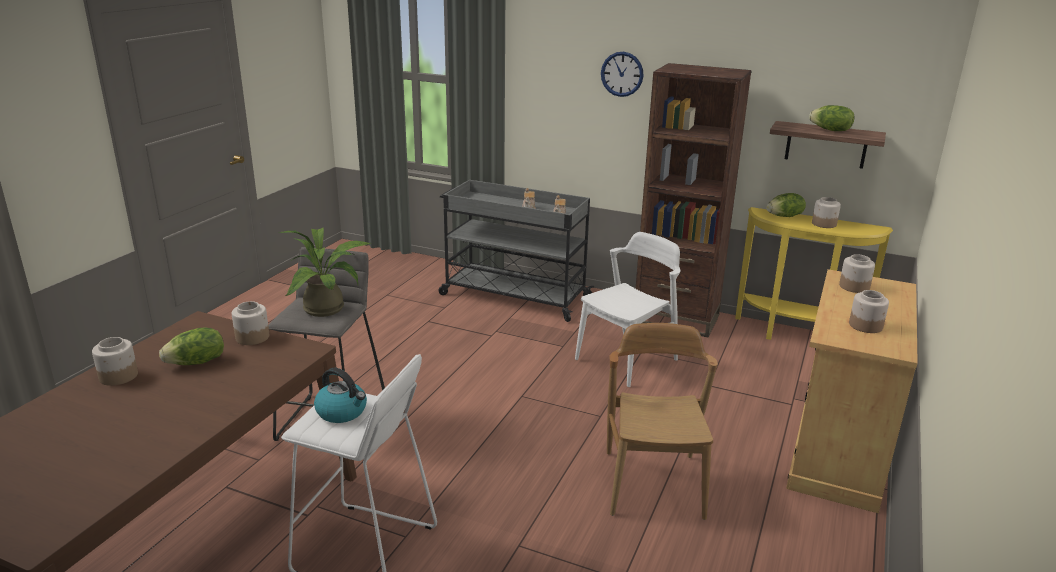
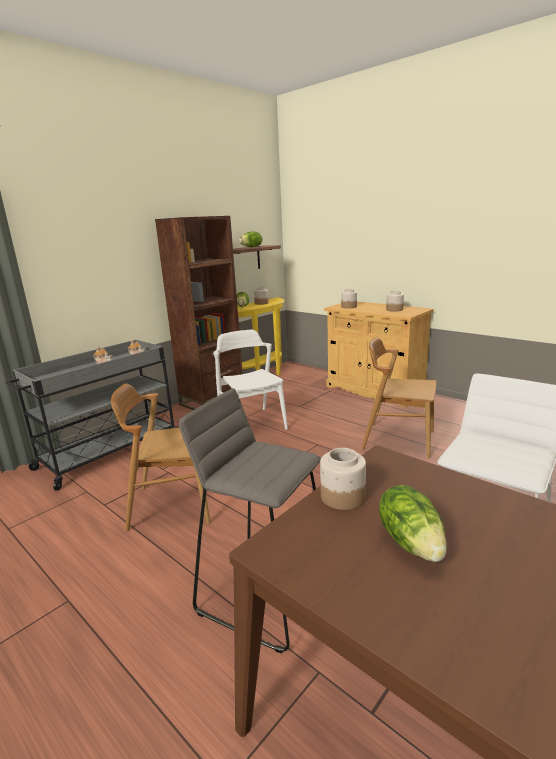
camera: 70 degrees left, 5 degrees down
jar [92,337,138,386] -> none
potted plant [279,228,371,317] -> none
kettle [314,368,367,423] -> none
wall clock [601,52,643,97] -> none
none -> brown chair [111,383,211,531]

